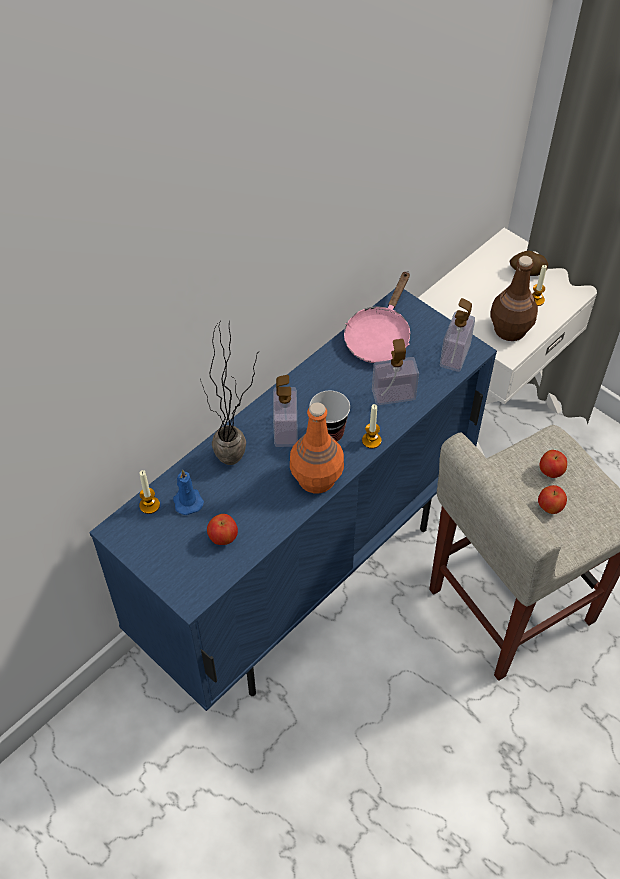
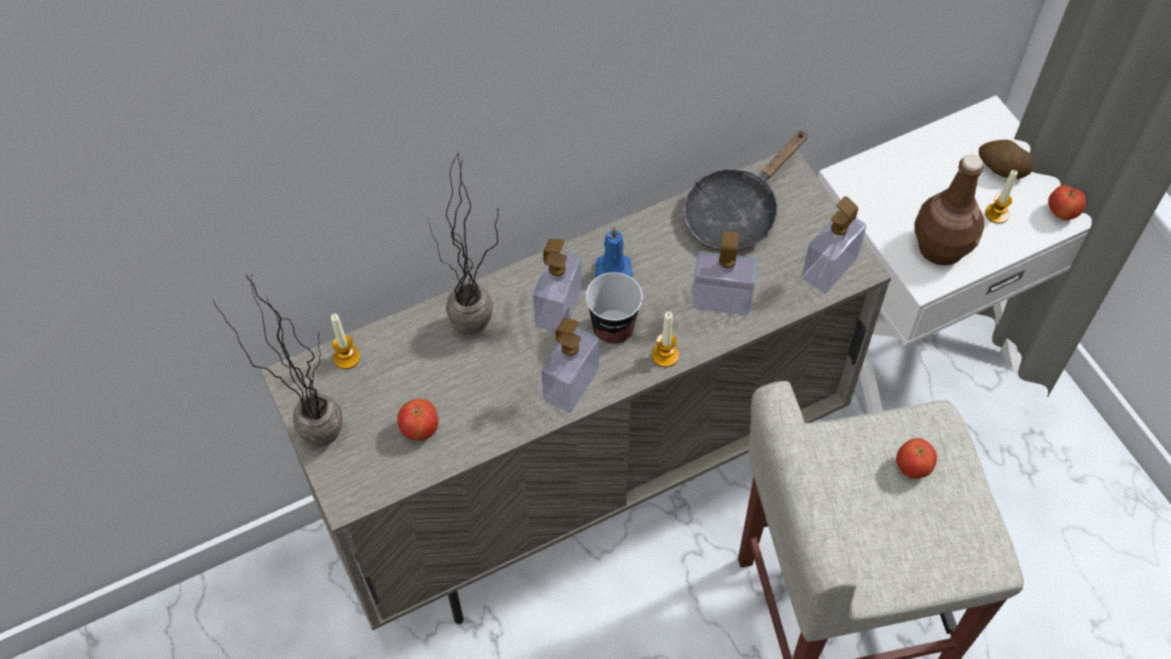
camera: 20 degrees right, 5 degrees up
blue cabinet [89,289,497,711] -> beige cabinet [261,150,891,630]
blue candle [173,469,204,515] -> blue candle moved to [595,226,633,277]
orange bottle [290,403,344,493] -> soap dispenser [542,318,599,413]
pink frying pan [344,271,410,363] -> black frying pan [684,130,808,251]
apple [538,485,567,514] -> apple moved to [1048,185,1086,220]
none -> potted plant [212,275,342,446]

